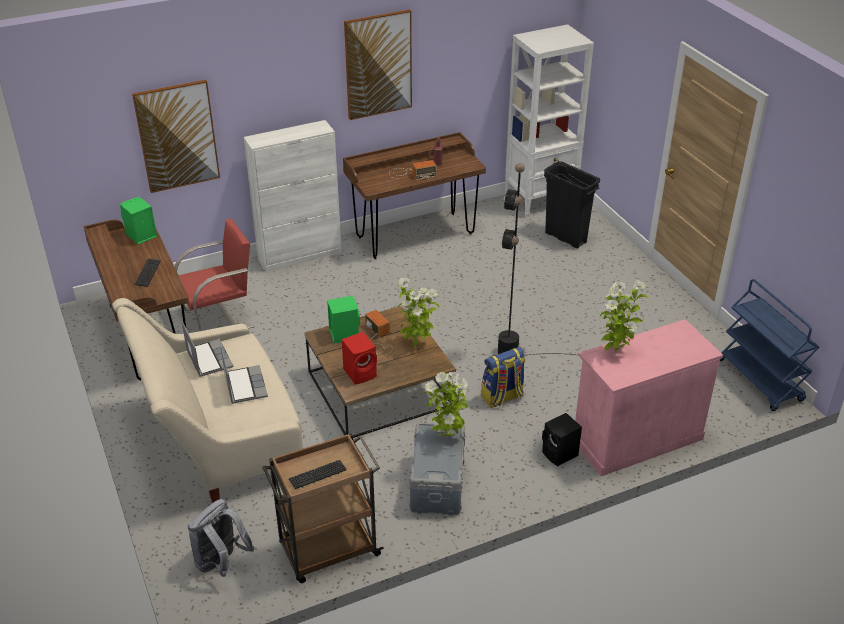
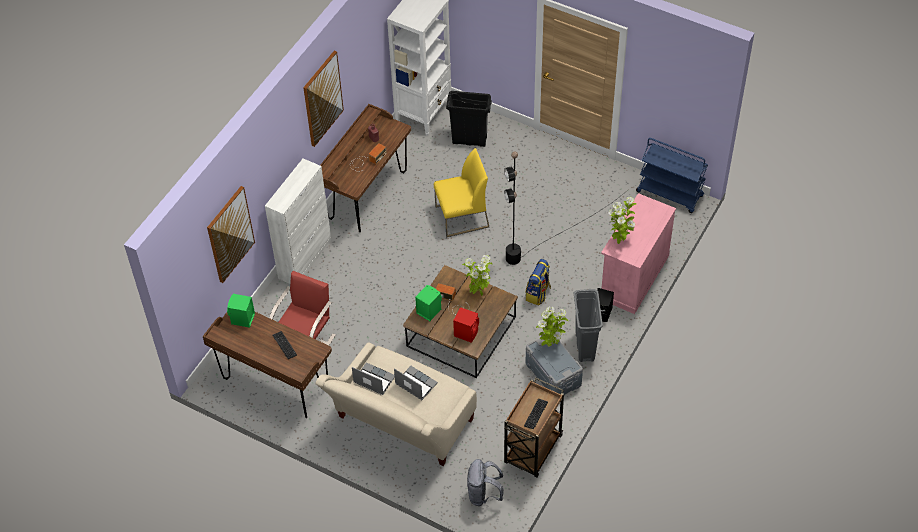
camera: 35 degrees left, 15 degrees up
none -> yellow chair [434,148,489,237]
none -> grey trash can [574,289,603,362]

